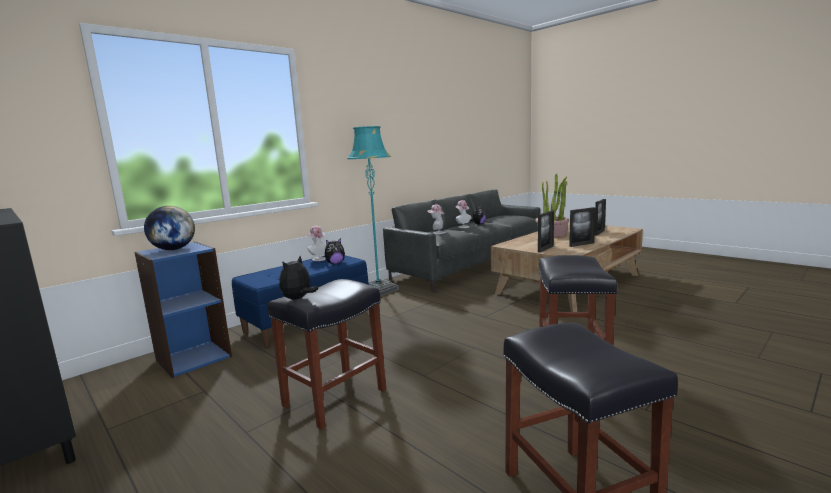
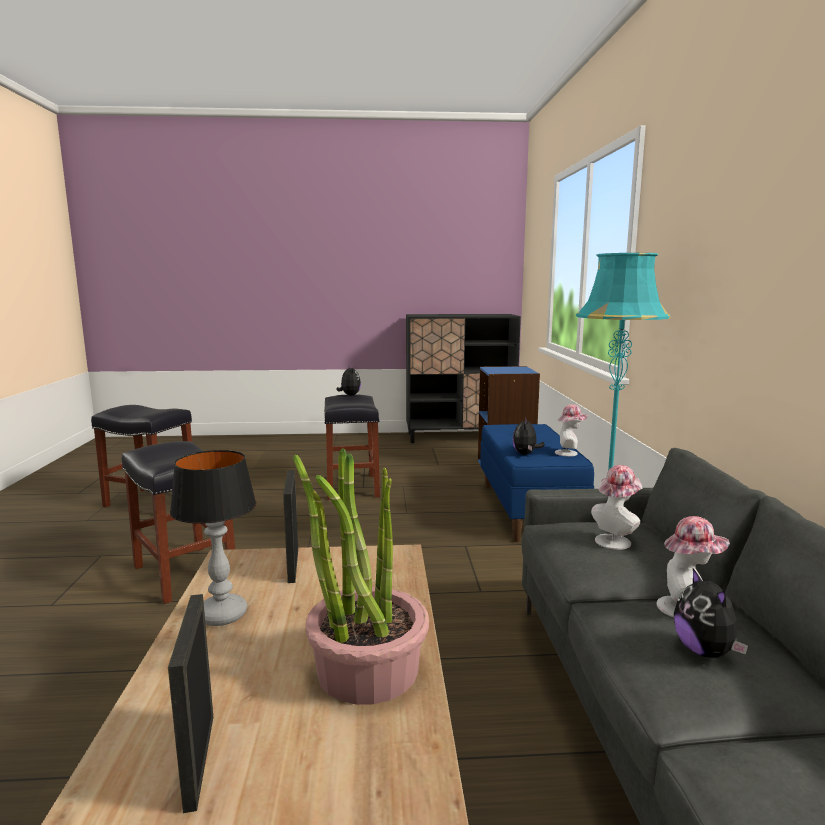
camera: 130 degrees right, 0 degrees up
globe [144,206,195,250] -> none
picture frame [569,207,596,247] -> table lamp [170,450,256,626]

